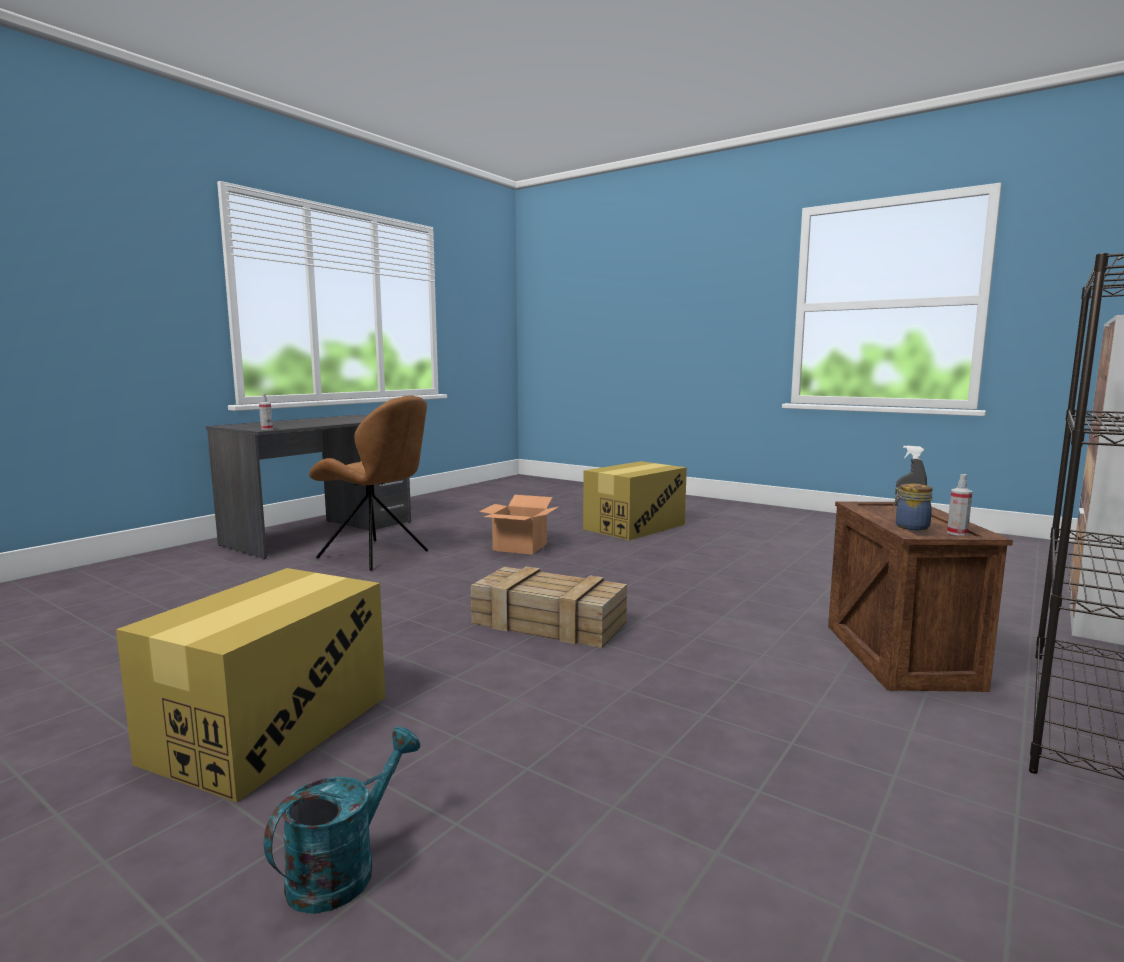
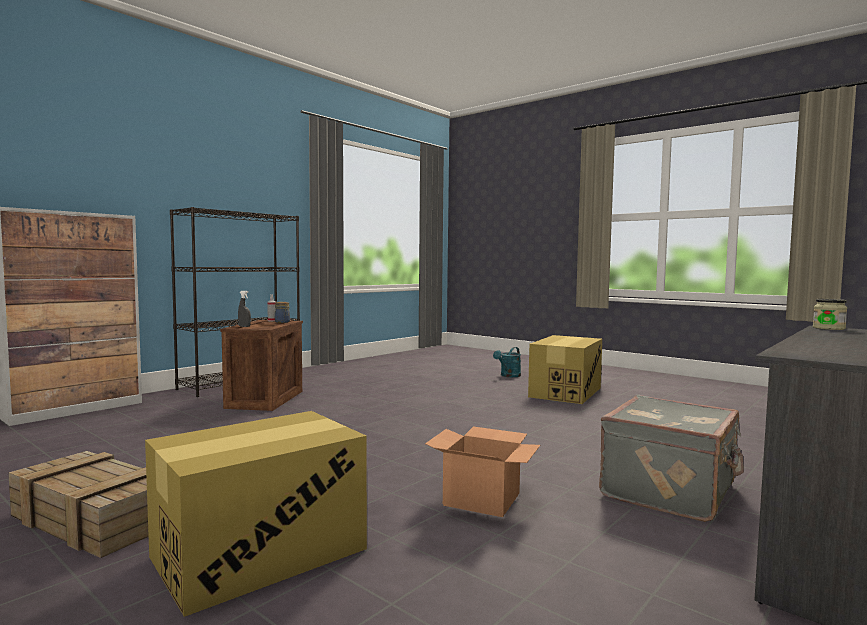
camera: 175 degrees left, 5 degrees down
spray bottle [259,393,273,430] -> jar [813,299,847,330]
brown chair [309,396,428,571] -> grey suitcase [599,395,744,522]
crate [471,567,627,648] -> crate moved to [8,451,149,558]

